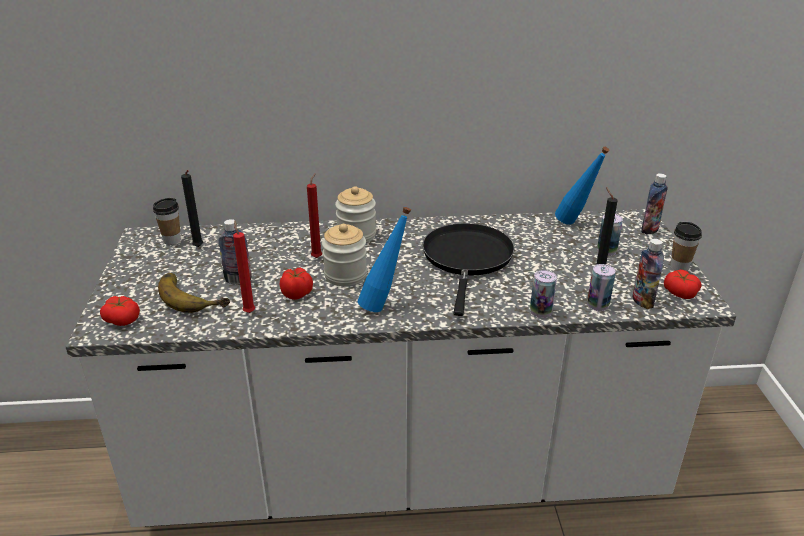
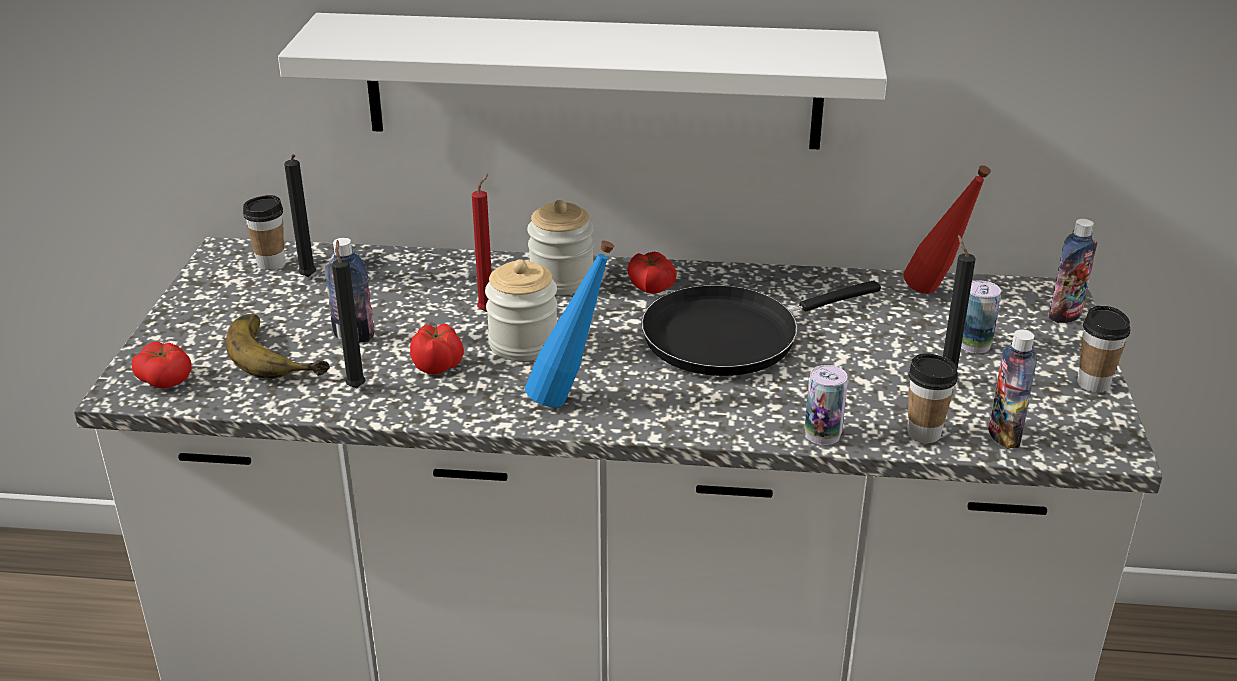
camera: 10 degrees right, 0 degrees up
red candle [233,221,255,313] -> black candle [332,240,366,388]
black frying pan [422,223,515,316] -> black frying pan turned 135 degrees counterclockwise [641,281,881,376]
blue bottle [555,147,610,224] -> red bottle [904,165,991,294]
can [587,264,615,311] -> cup [907,353,958,443]
tomato [664,270,701,299] -> tomato moved to [627,252,677,294]
none -> white shelf [278,13,887,149]

